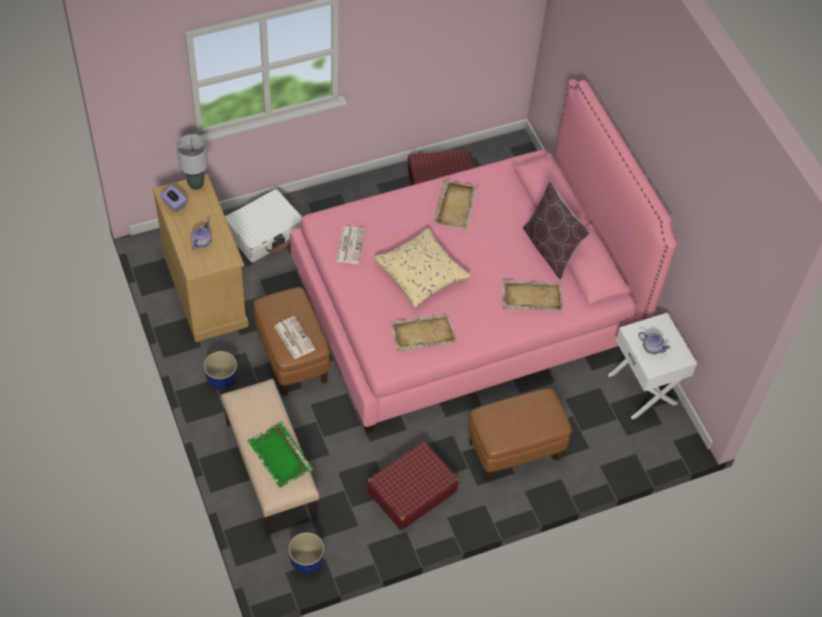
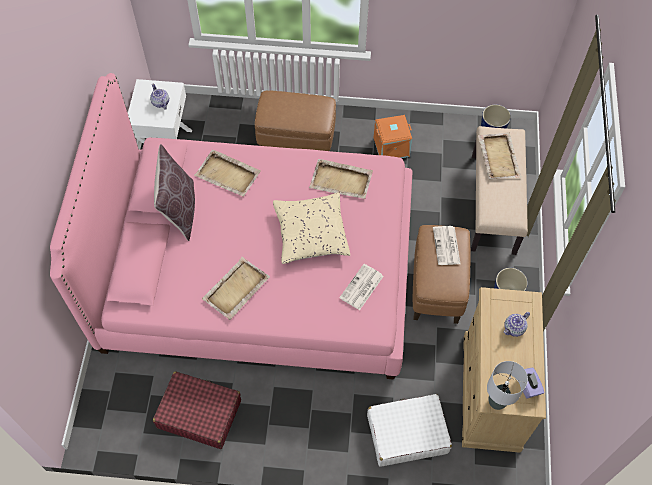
camera: 150 degrees left, 5 degrees up
green tray [247,423,313,488] -> beige tray [478,132,522,179]
red suitcase [367,441,459,530] -> orange storage box [374,115,412,158]

